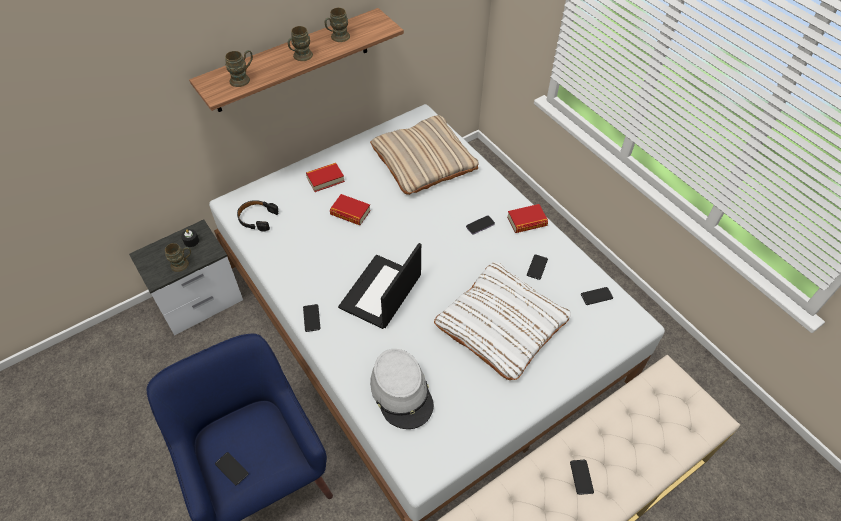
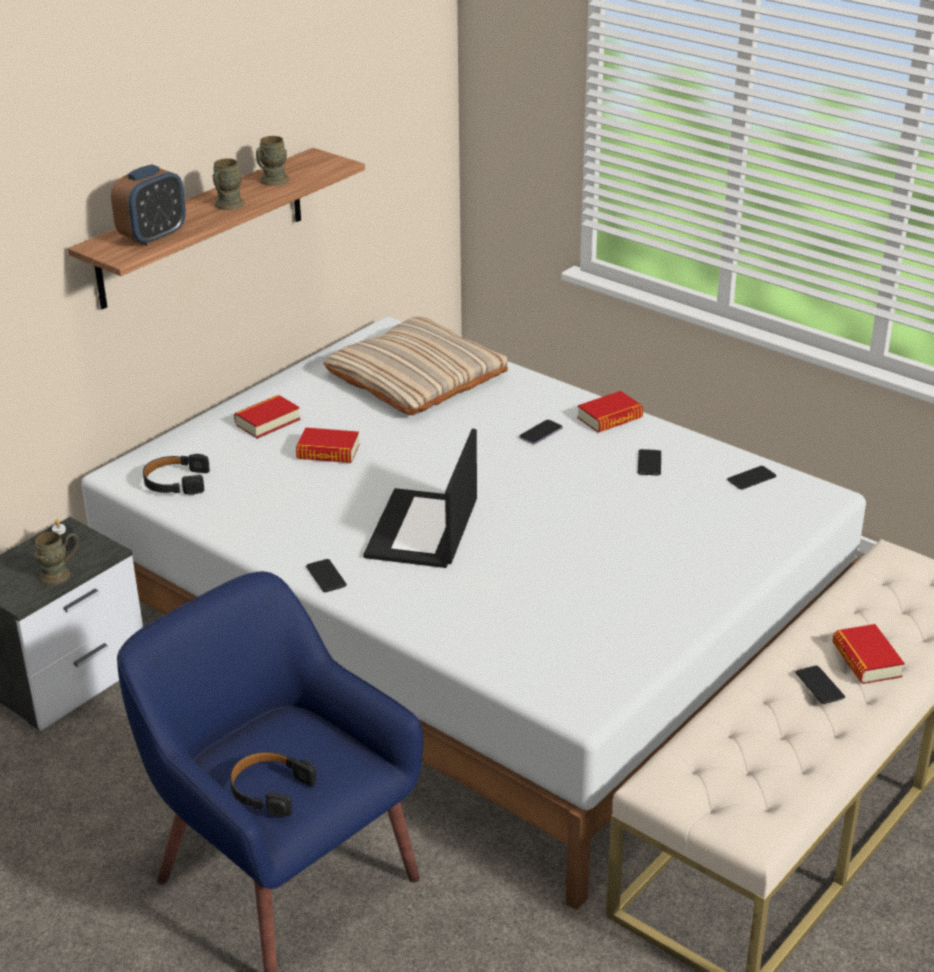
camera: 15 degrees left, 20 degrees down
phone [215,452,249,485] -> black headphones [230,751,316,817]
brown mug [225,50,253,87] -> alarm clock [111,164,186,246]
grey hat [370,349,434,429] -> none
white pillow [434,262,571,380] -> none
none -> book [832,624,905,684]

